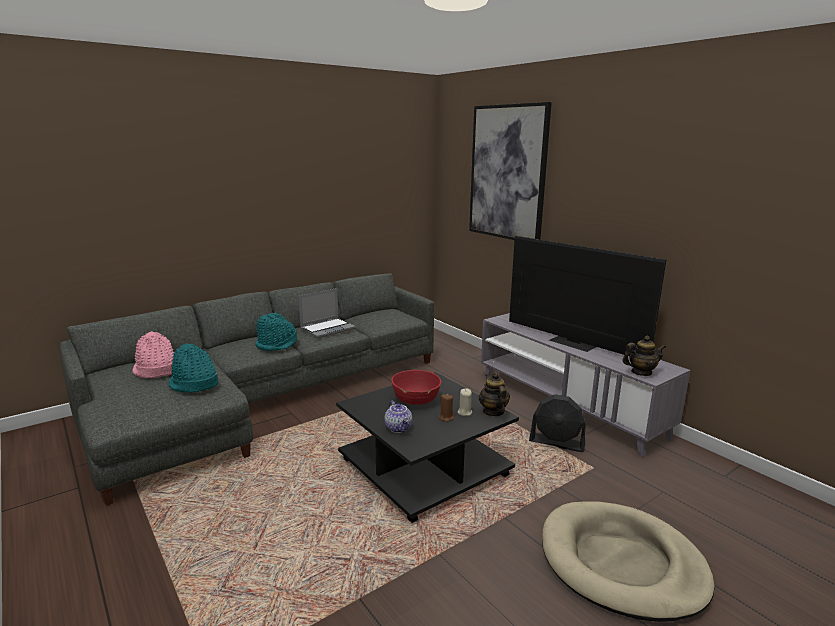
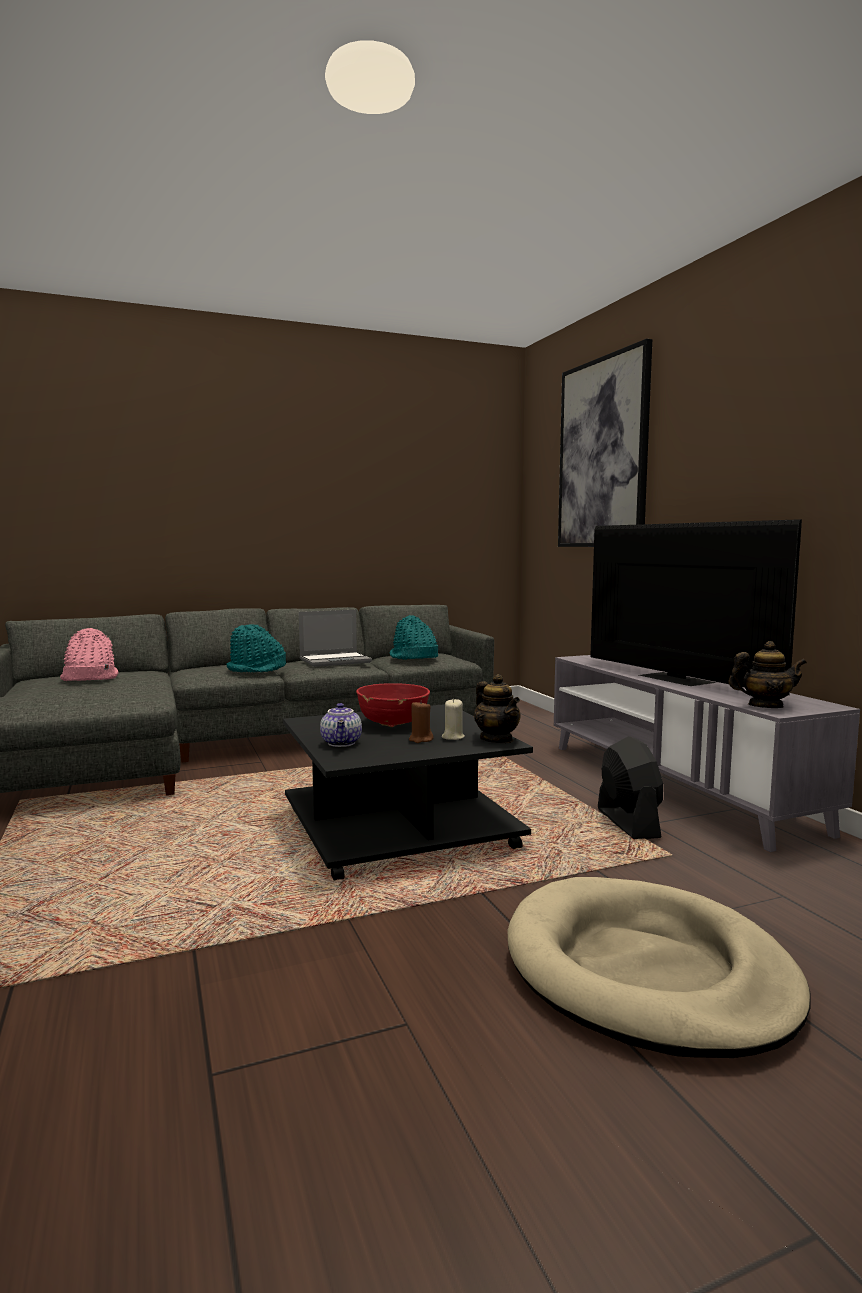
camera: 15 degrees right, 10 degrees down
turquoise hat [169,343,218,393] -> turquoise hat moved to [390,615,438,659]
teapot [479,372,510,417] -> teapot turned 150 degrees clockwise [474,674,520,743]
black fan [529,395,586,452] -> black fan turned 135 degrees counterclockwise [598,736,663,839]

